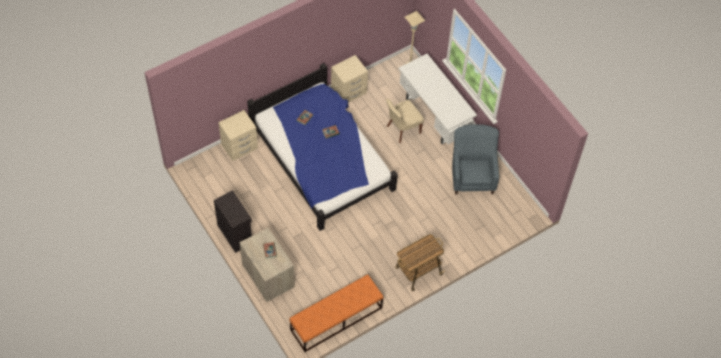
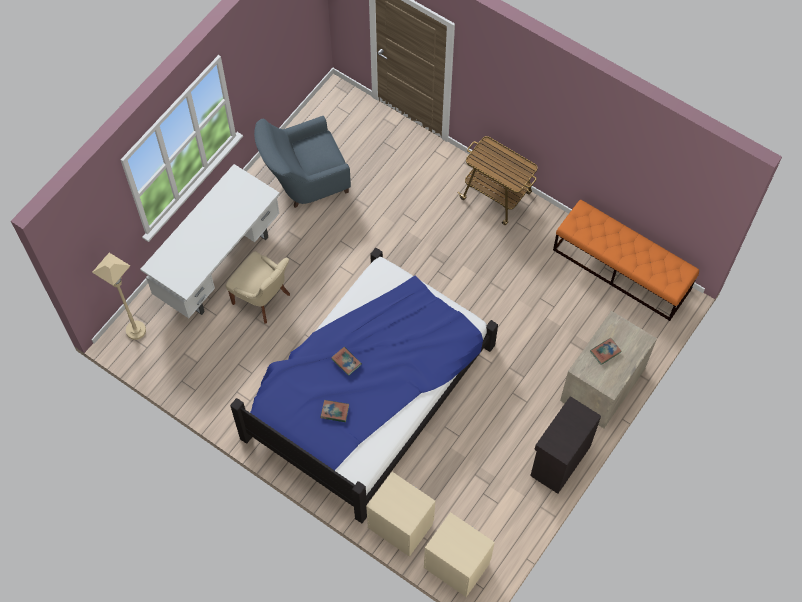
camera: 110 degrees left, 5 degrees up
beige nightstand [331,55,368,102] -> beige nightstand moved to [424,512,495,597]

